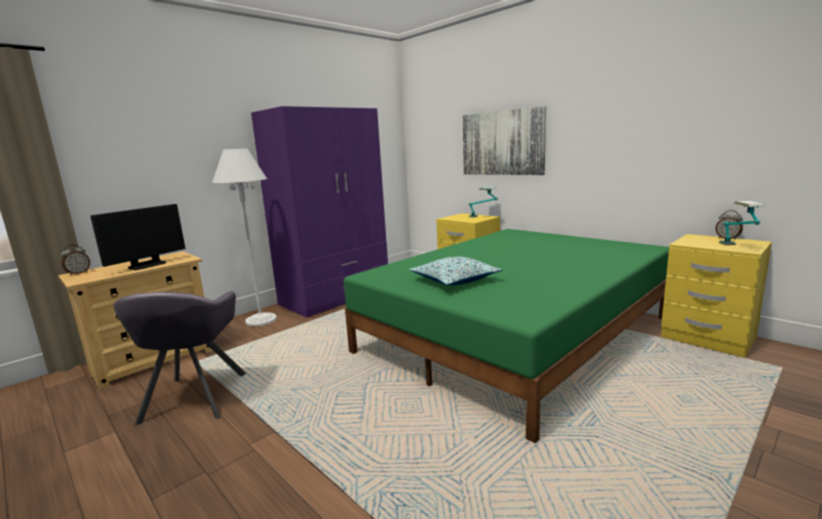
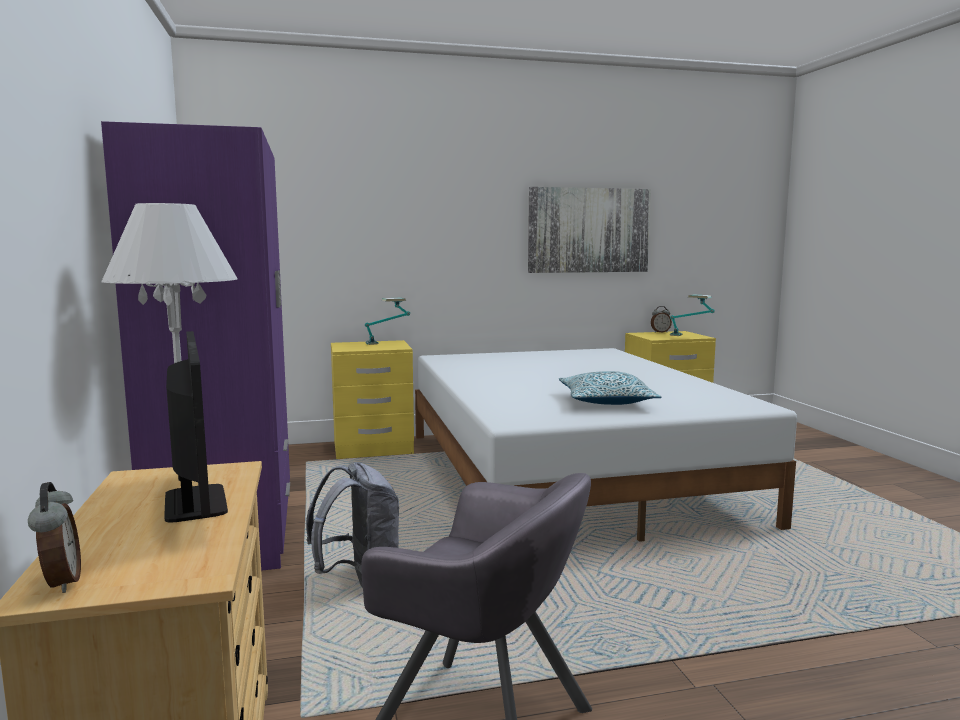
camera: 60 degrees left, 5 degrees down
green bed [344,229,669,443] -> white bed [415,348,797,542]
picture [463,106,546,175] -> picture moved to [528,187,651,273]
none -> grey backpack [306,462,399,588]

